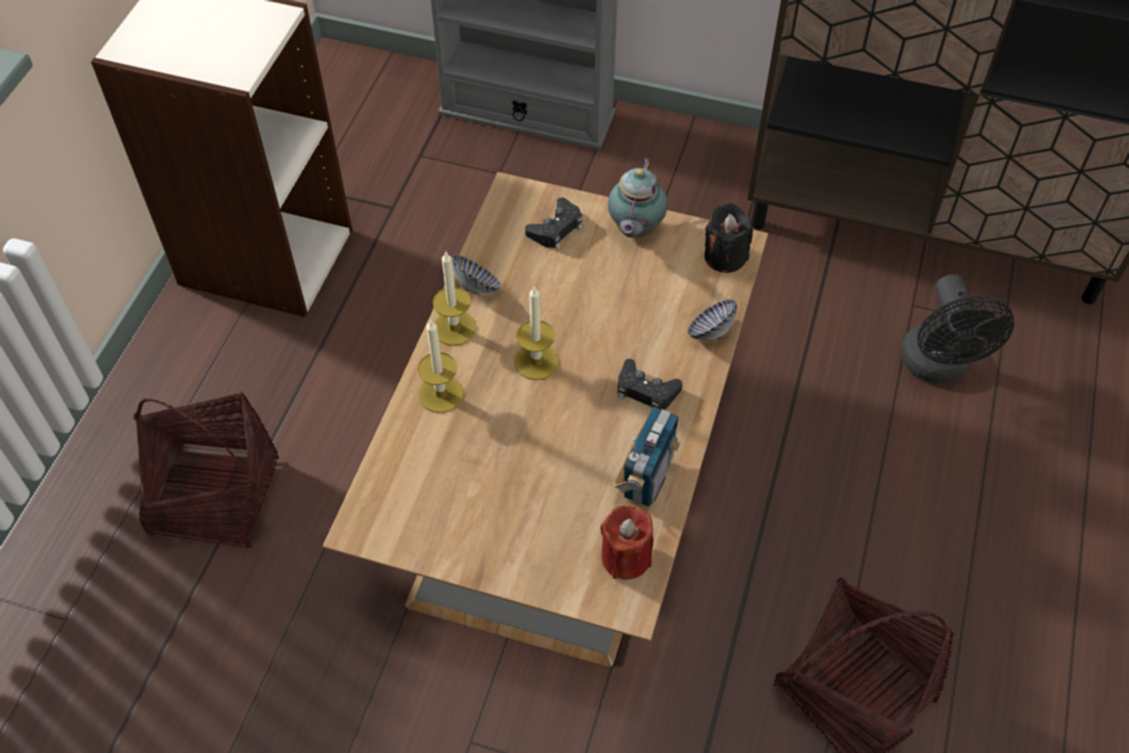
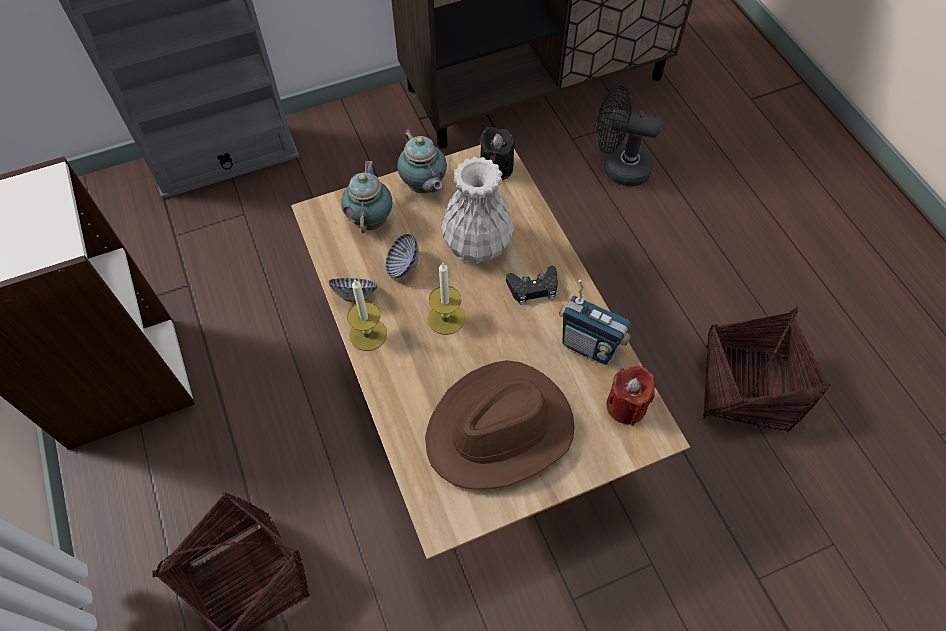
camera: 40 degrees left, 5 degrees up
candle [418,319,464,413] -> none
black game controller [525,198,583,250] -> teapot [341,161,392,233]
radio [613,407,679,507] -> radio turned 135 degrees clockwise [559,280,631,365]
bowl [687,299,737,340] -> bowl moved to [385,233,419,278]
black fan [901,274,1014,383] -> black fan turned 150 degrees clockwise [596,85,662,186]
none -> brown hat [425,360,575,490]
none -> white vase [441,157,514,263]

